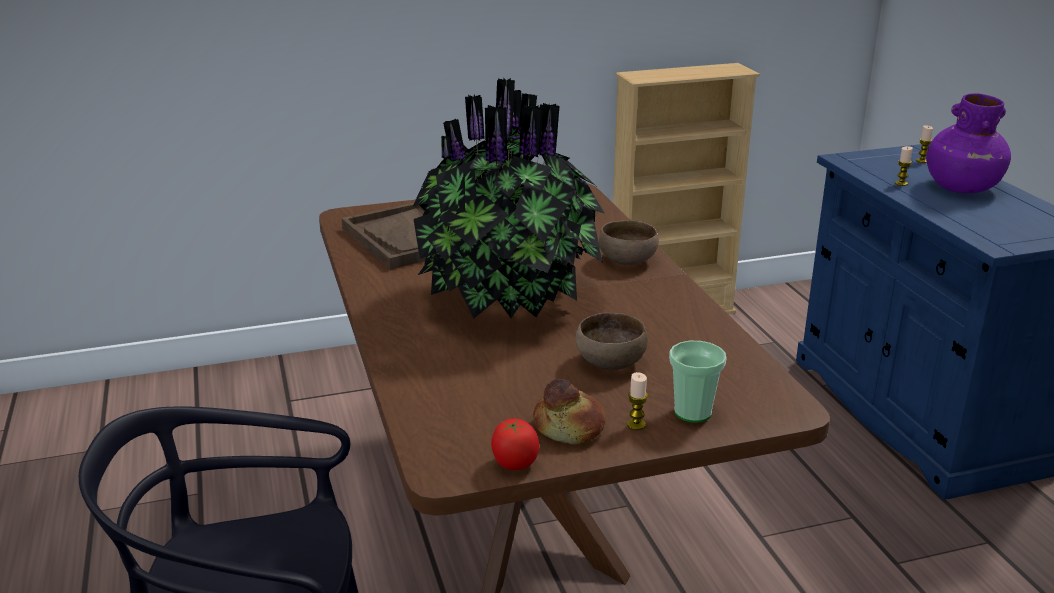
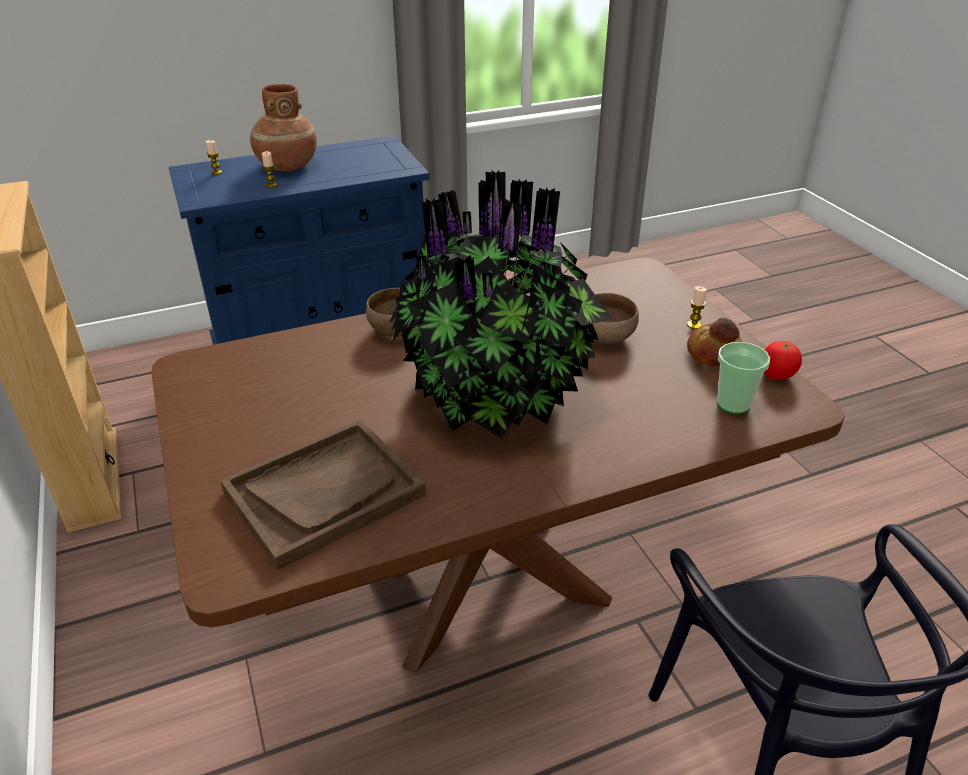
camera: 95 degrees left, 10 degrees up
cup [669,341,727,423] -> cup moved to [717,342,770,414]
purple vase [926,93,1011,193] -> brown vase [250,84,317,171]

